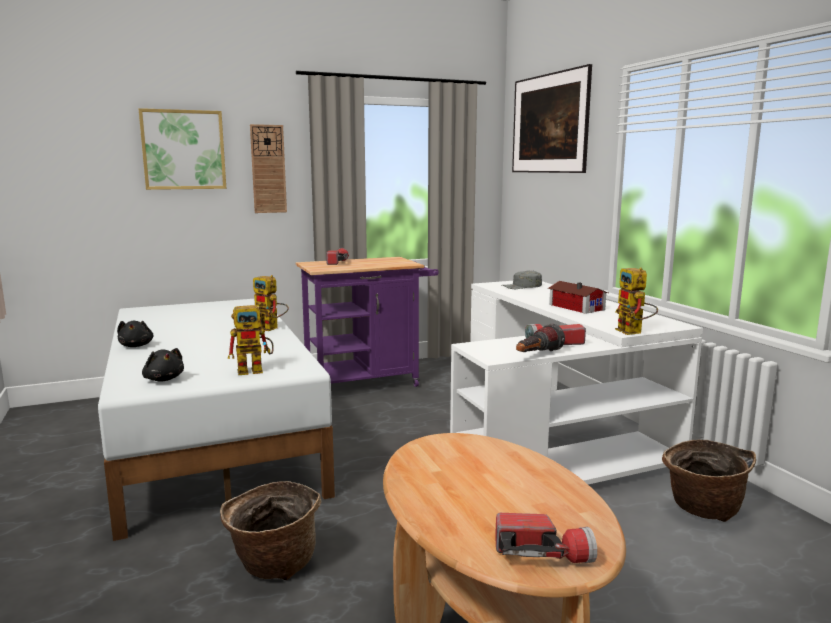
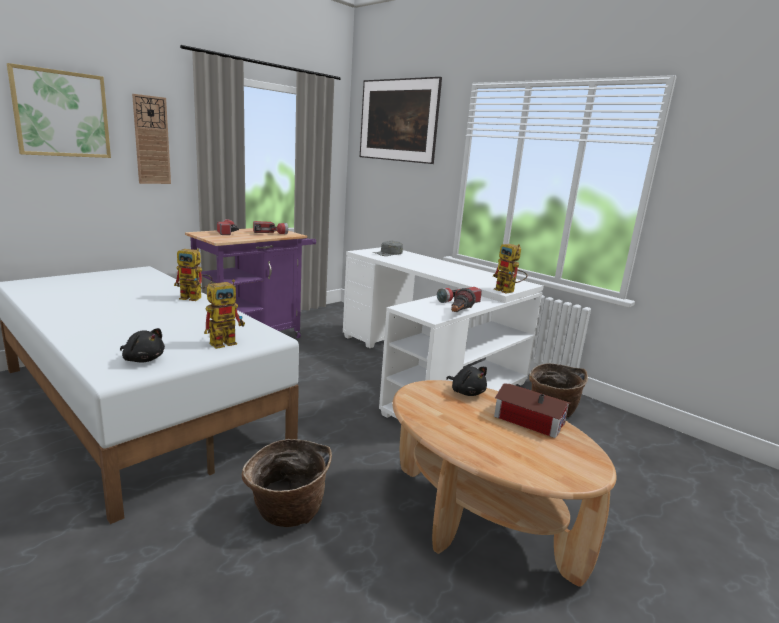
camera: 25 degrees left, 5 degrees up
black plush toy [117,321,154,347] -> black plush toy moved to [446,366,487,396]
flashlight [495,513,597,563] -> flashlight moved to [253,221,288,234]
toy house [548,281,608,314] -> toy house moved to [494,384,571,438]

